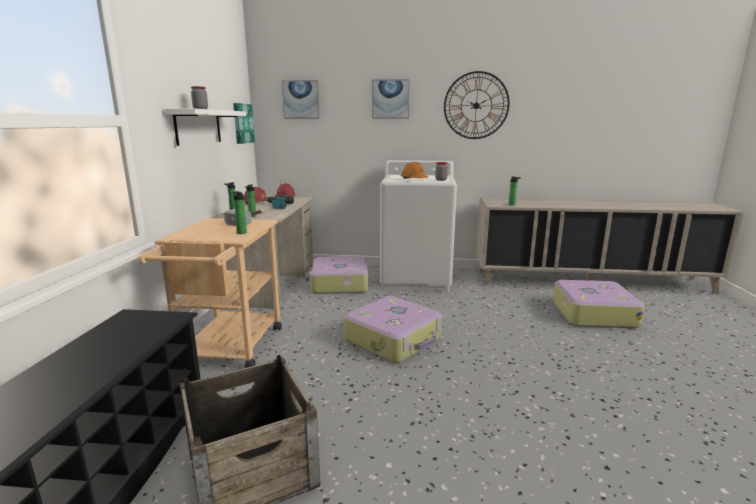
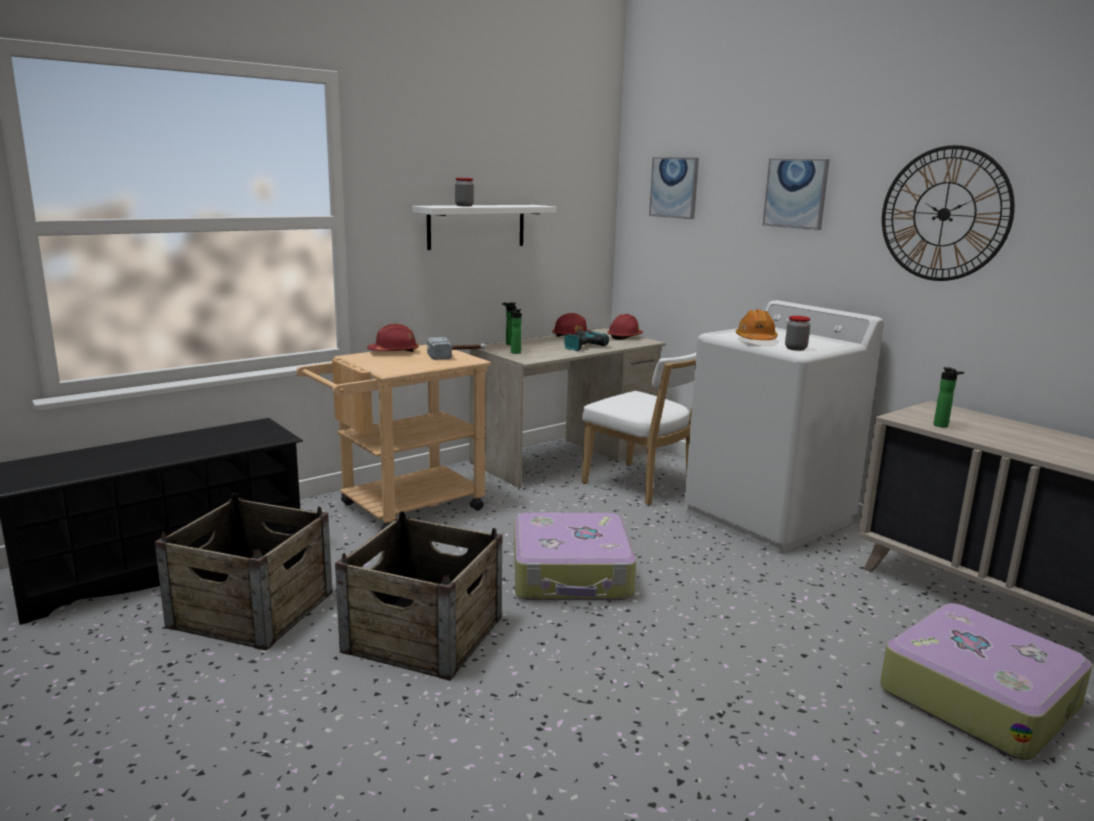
camera: 45 degrees right, 0 degrees up
bottle [232,191,247,234] -> none
picture [233,103,255,144] -> none
suitcase [306,256,368,294] -> white chair [582,353,696,505]
none -> crate [335,511,502,681]
none -> red hard hat [367,324,419,353]

